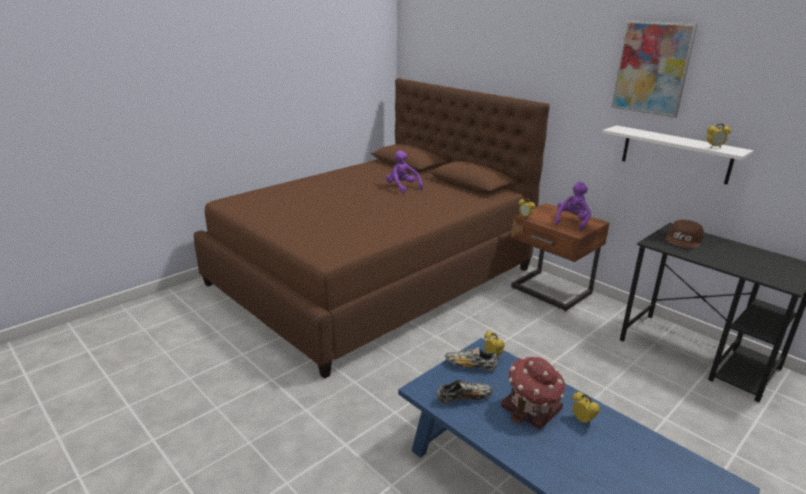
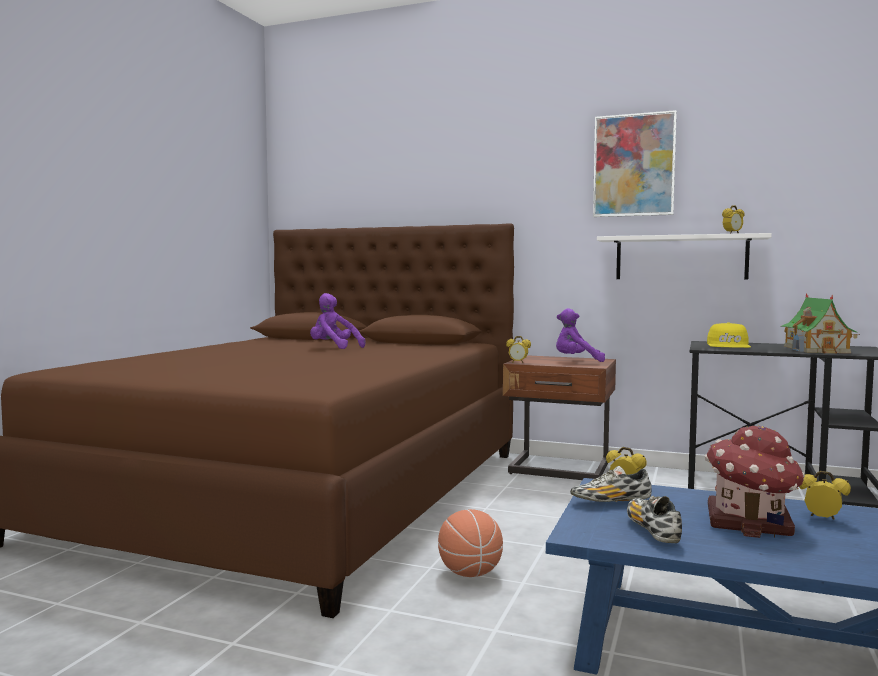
camera: 25 degrees left, 20 degrees down
shoe [437,380,493,403] -> shoe turned 60 degrees counterclockwise [627,496,682,543]
purple plush toy [555,182,591,231] -> purple plush toy turned 90 degrees counterclockwise [556,308,605,362]
brown cap [665,220,704,248] -> yellow cap [707,322,751,348]
none -> basketball [438,509,503,577]
none -> toy house [781,293,860,354]

